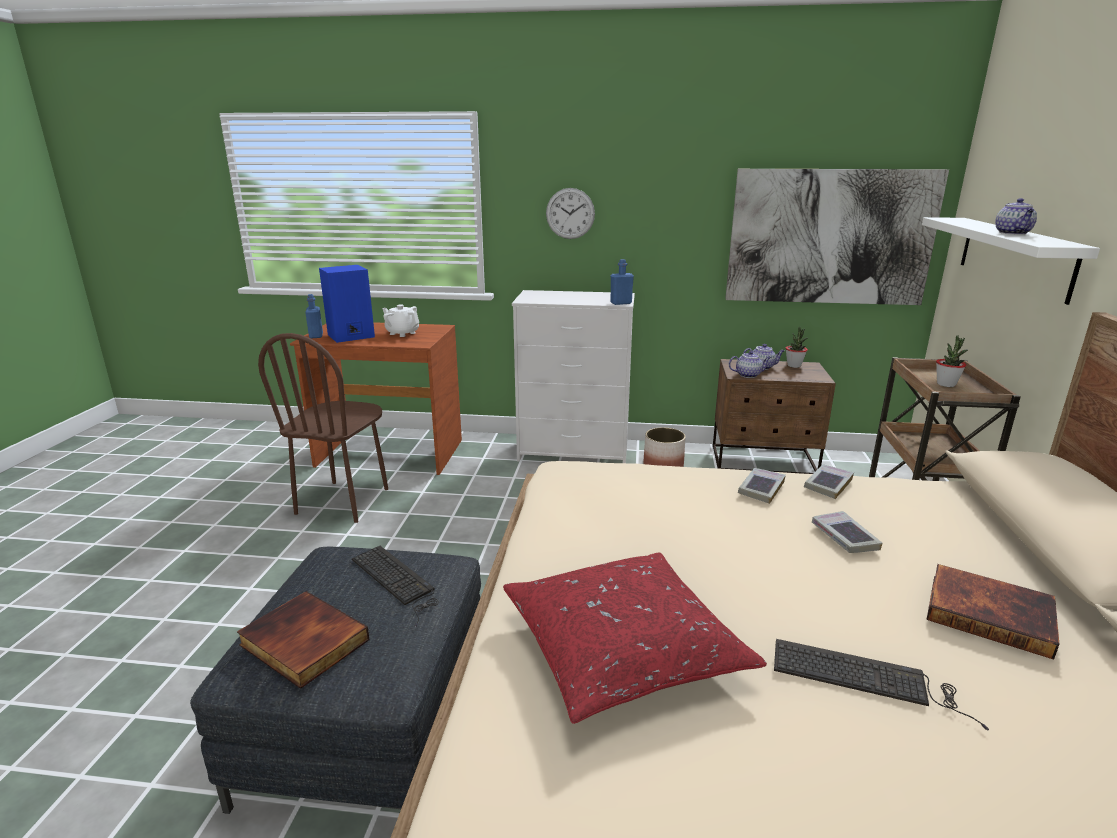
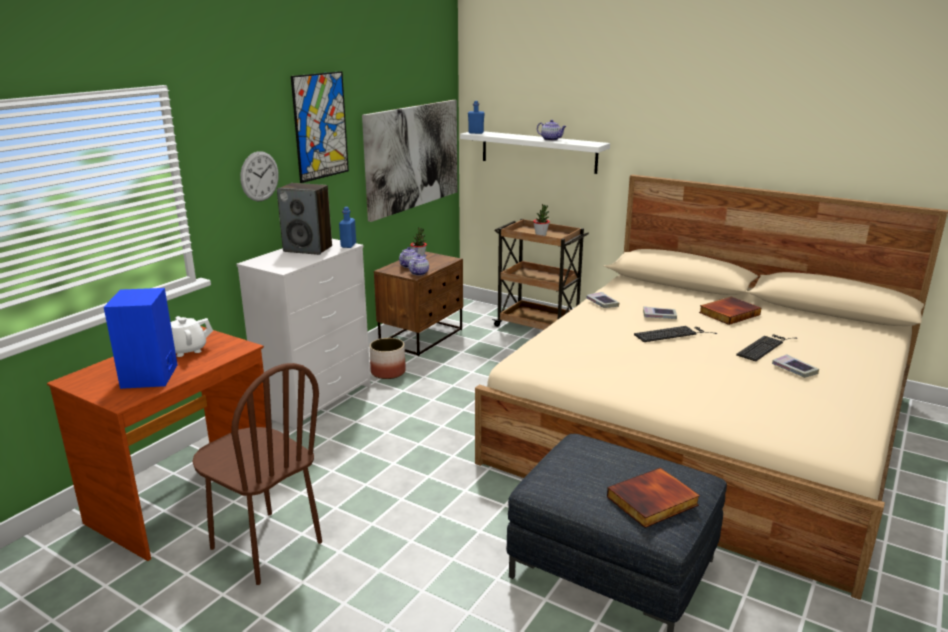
camera: 65 degrees left, 0 degrees up
blue bottle [305,294,323,338] -> blue bottle moved to [468,101,485,134]
keyboard [352,546,439,628] -> keyboard moved to [634,326,717,342]
red pillow [503,552,767,724] -> none
book [738,468,786,504] -> book moved to [772,354,819,378]
none -> speaker [277,183,332,255]
none -> picture [291,71,349,183]

